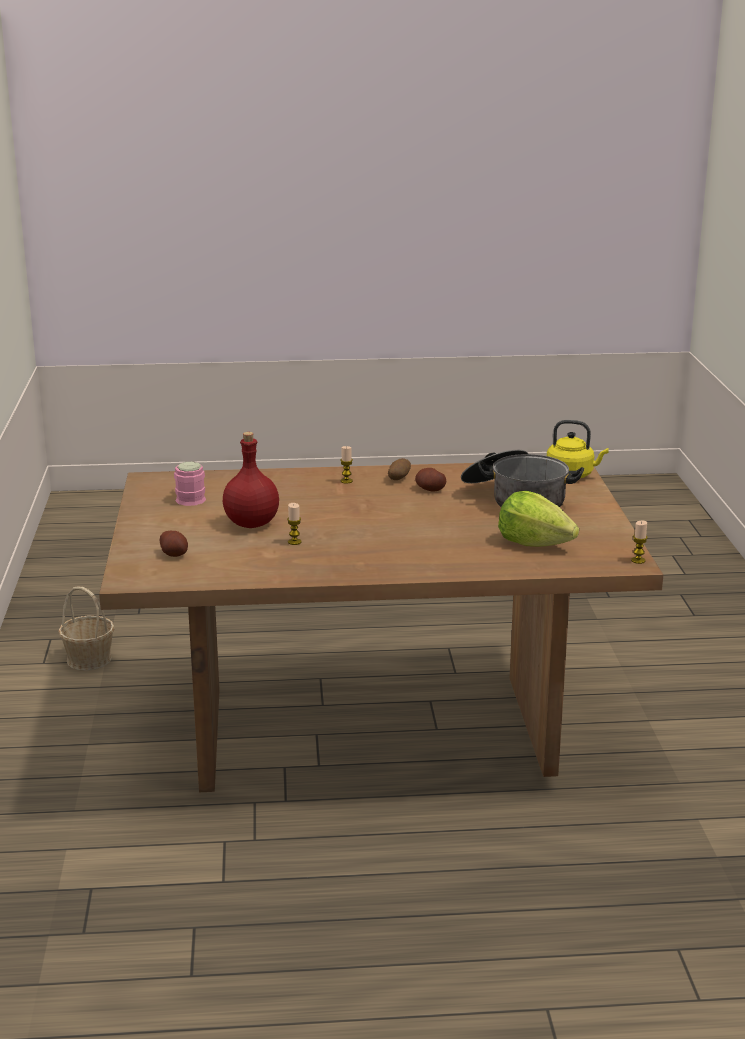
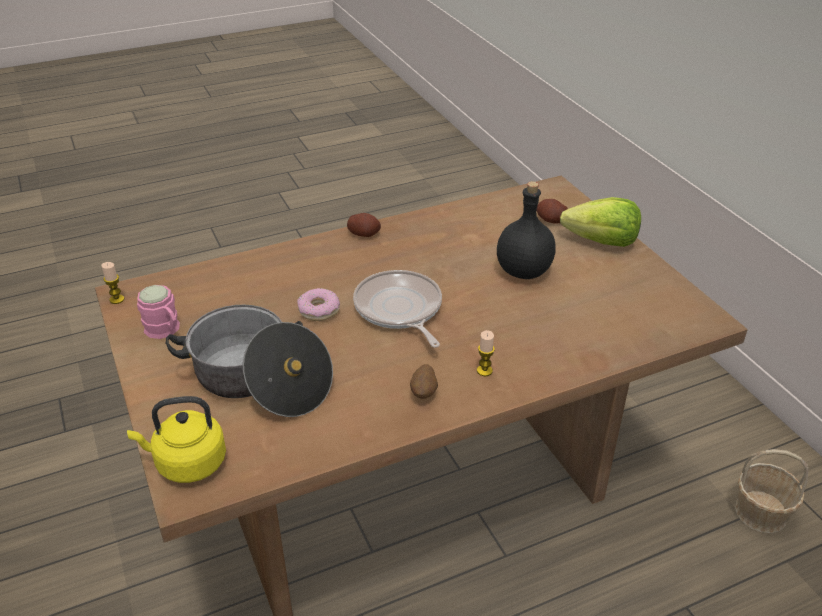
camera: 160 degrees right, 15 degrees up
pink mug [174,461,206,506] -> pink mug moved to [137,285,180,339]
red bottle [223,432,279,528] -> black bottle [497,181,556,279]
candle [287,503,302,545] -> none
potato [415,468,446,491] -> potato moved to [347,213,381,237]
lettuce [498,491,579,547] -> lettuce moved to [560,197,641,247]
none -> donut [297,288,340,321]
none -> frying pan [353,270,442,348]

